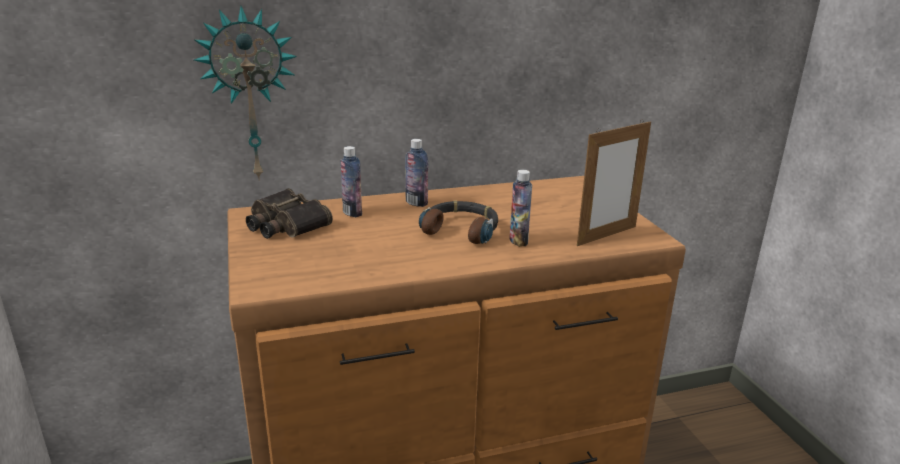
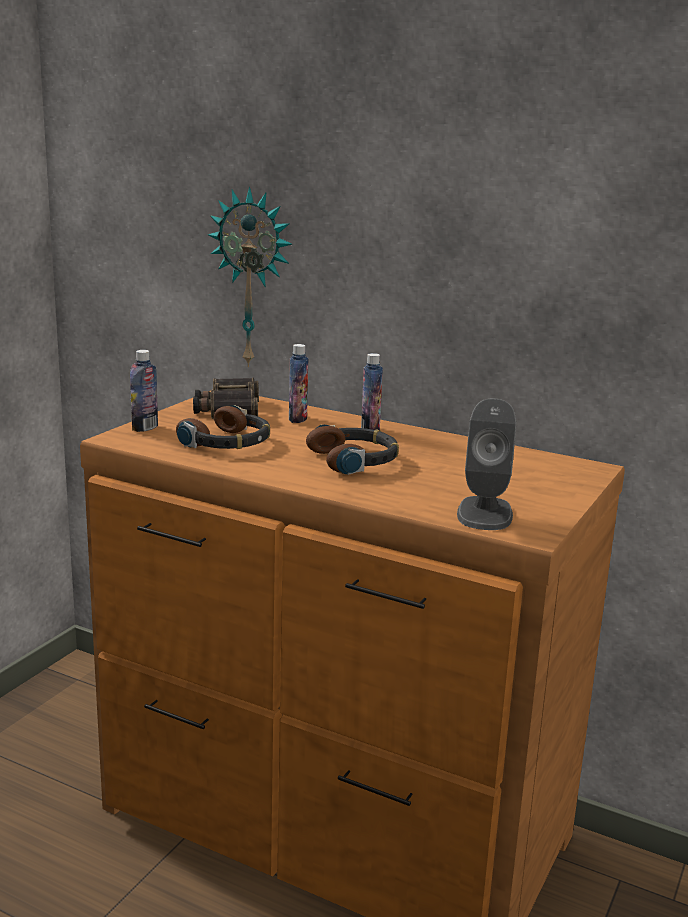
camera: 45 degrees right, 5 degrees down
bottle [509,170,532,247] -> bottle moved to [130,350,158,432]
picture frame [577,119,651,246] -> grey speaker [457,398,516,530]
none -> headphones [176,405,270,449]

